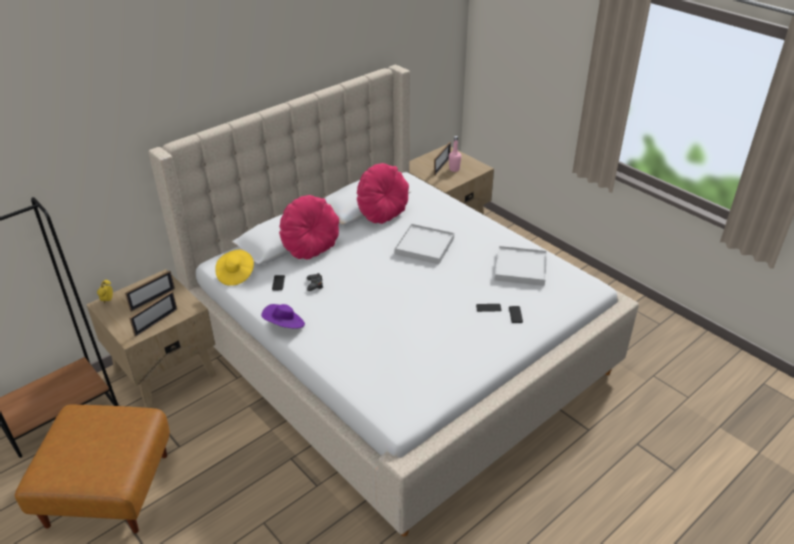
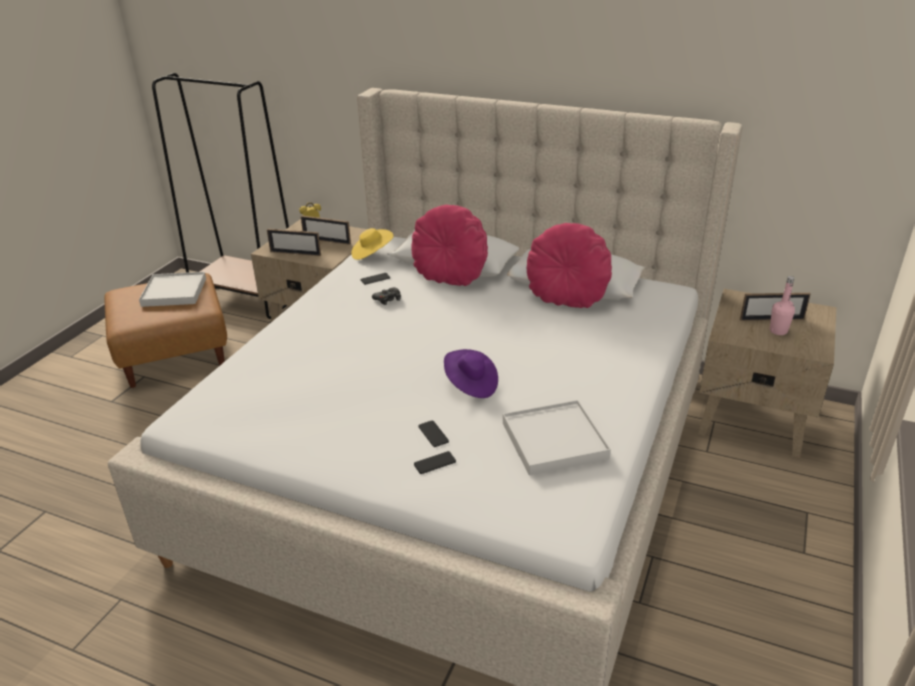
camera: 65 degrees right, 5 degrees down
purple hat [261,304,305,328] -> purple hat moved to [444,349,498,398]
white tray [394,224,454,264] -> white tray moved to [139,272,206,307]

